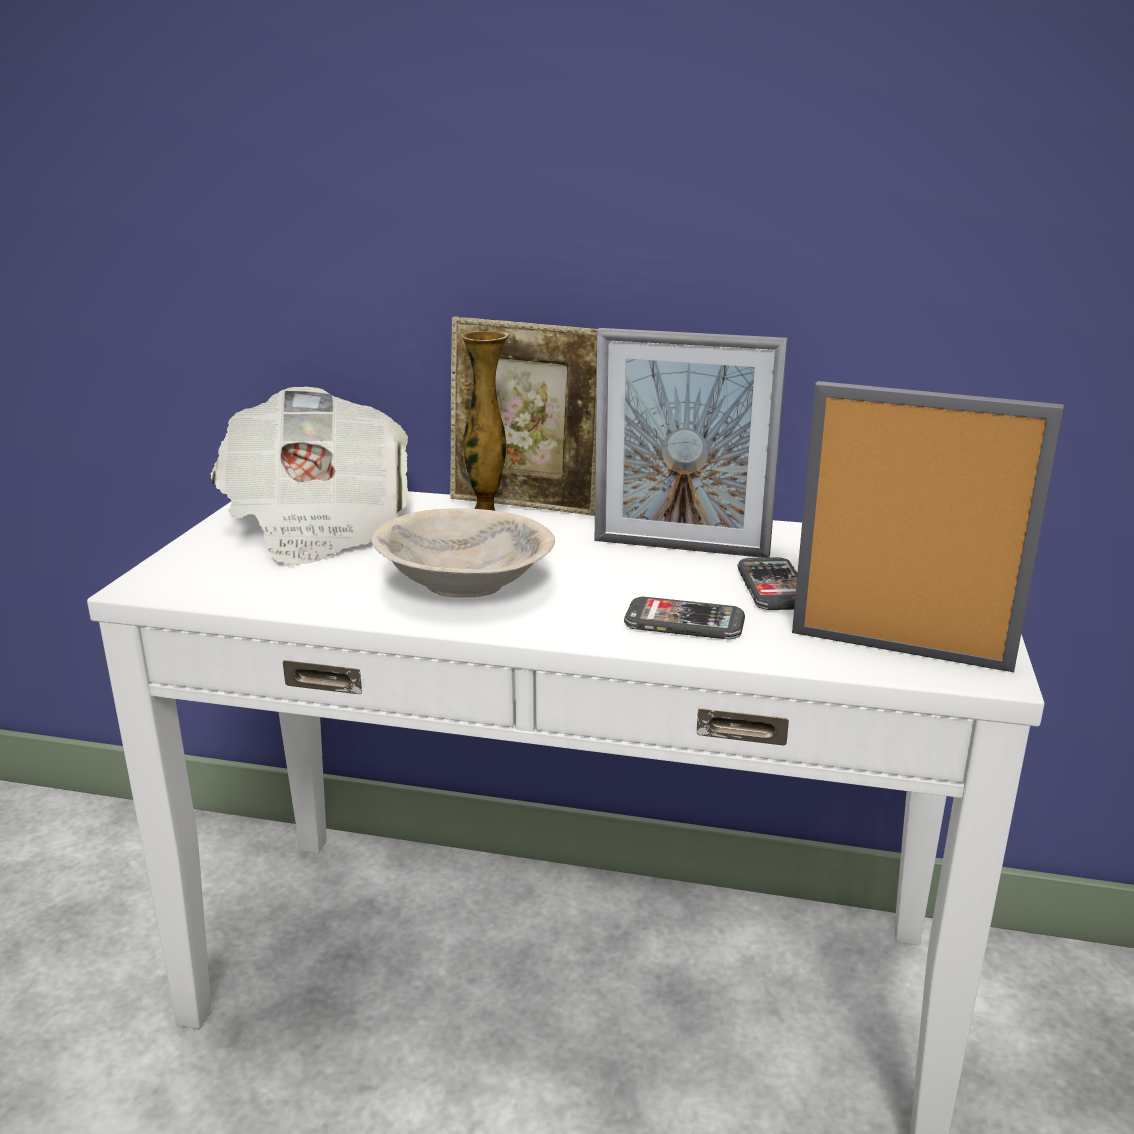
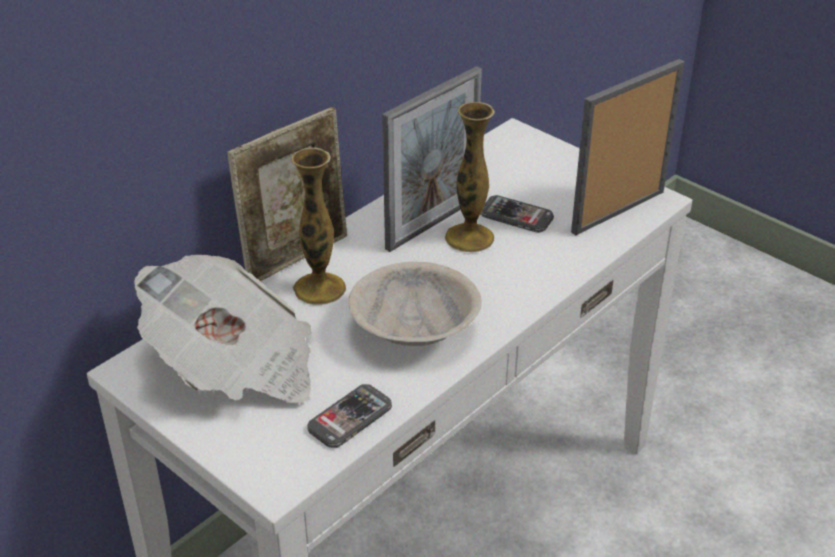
camera: 60 degrees left, 15 degrees up
phone [624,597,745,640] -> phone moved to [308,384,392,448]
none -> vase [445,102,495,252]

